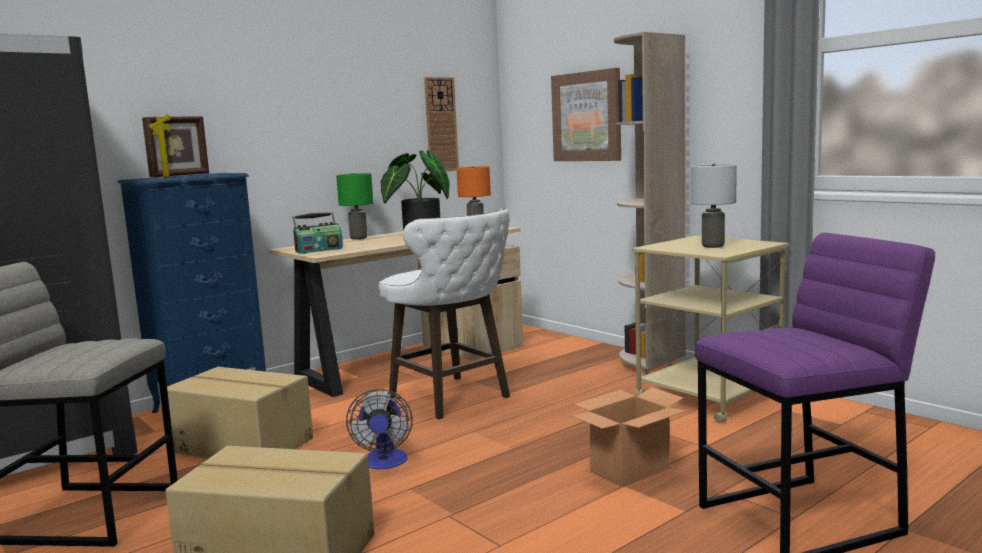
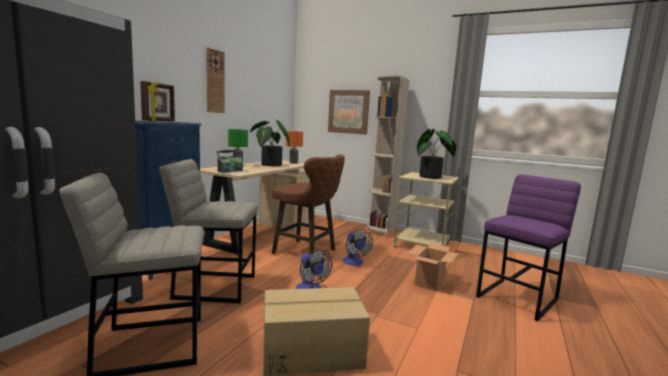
camera: 25 degrees left, 0 degrees up
cardboard box [167,367,313,459] -> grey chair [159,159,258,303]
white stool [379,208,510,419] -> brown stool [272,154,345,255]
wall clock [424,77,459,171] -> wall clock moved to [206,47,225,113]
white table lamp [691,163,737,248] -> potted plant [417,129,456,179]
none -> fan [343,229,373,266]

